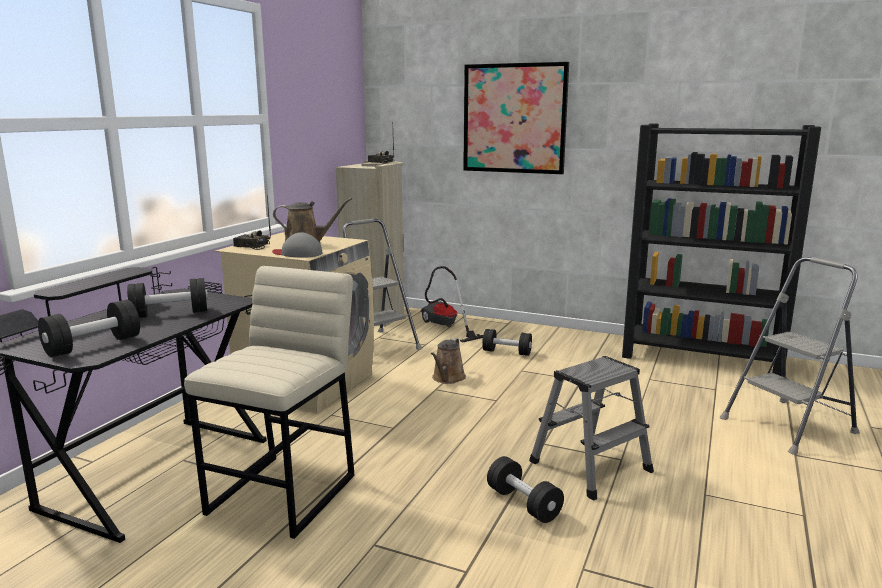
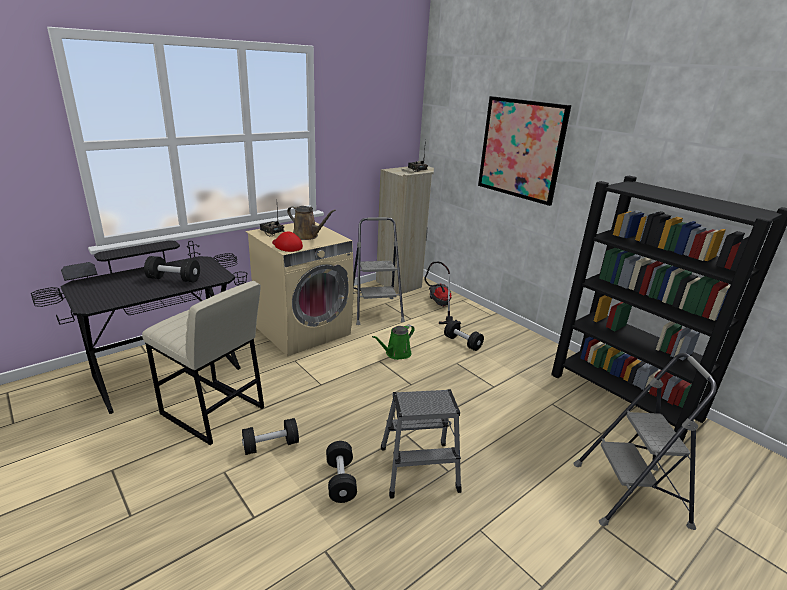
camera: 25 degrees right, 10 degrees up
black dumbbell [38,300,140,357] -> black dumbbell moved to [242,418,299,455]
beige chair [184,266,354,539] -> beige chair turned 75 degrees clockwise [142,281,264,445]
grey cap [272,232,322,258] -> red cap [272,231,303,252]
brown watering can [431,338,466,384] -> green watering can [372,325,415,360]

